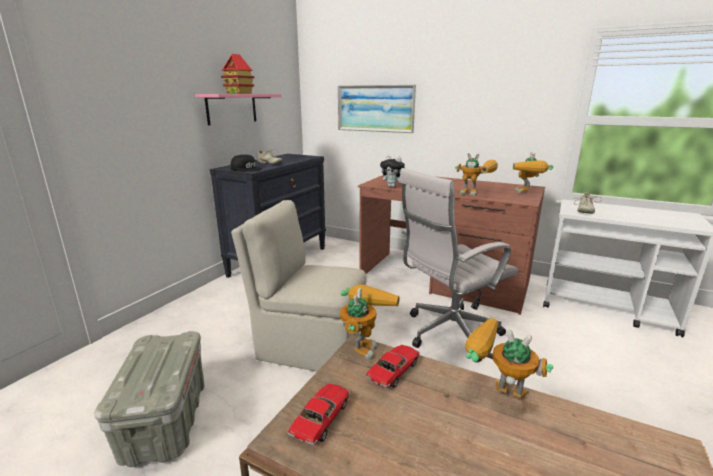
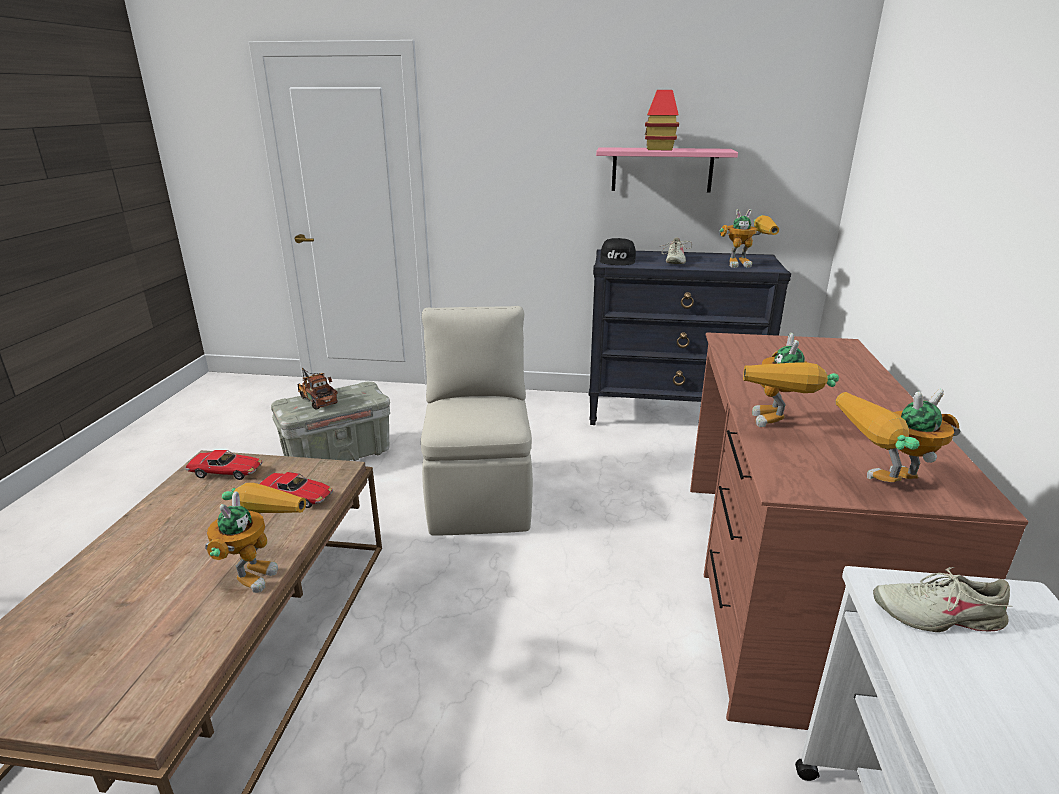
camera: 70 degrees right, 5 degrees up
picture [338,85,416,133] -> none
toy robot [340,284,400,360] -> toy robot moved to [719,209,779,268]
plush toy [380,156,405,188] -> none
white office chair [399,168,518,362] -> none
none -> toy truck [298,368,338,410]

